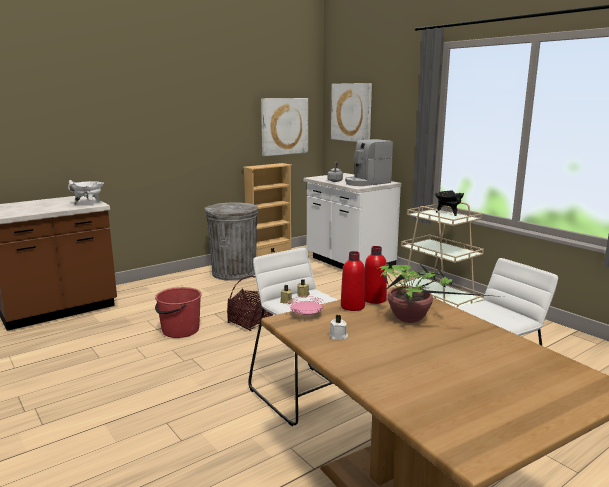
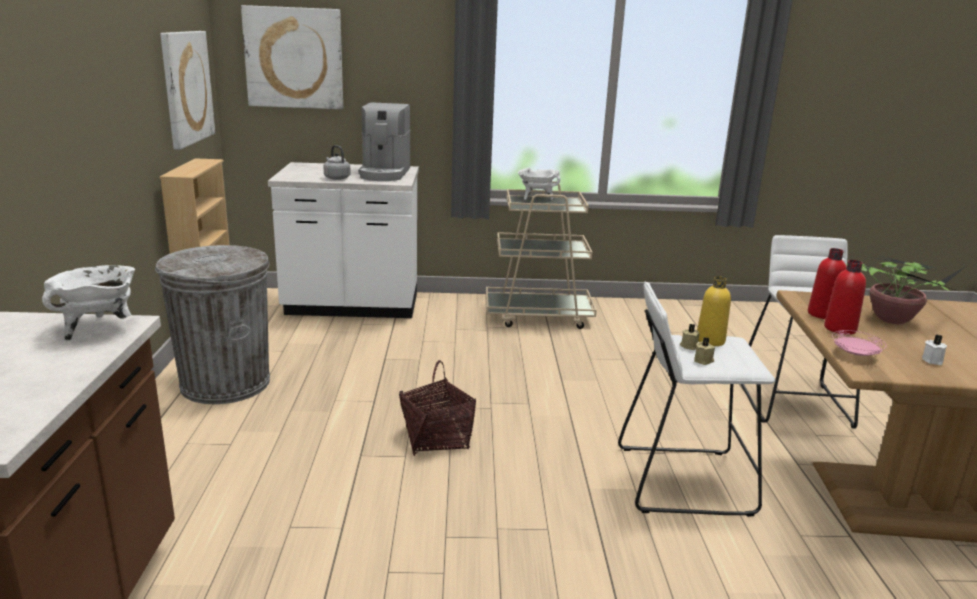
camera: 55 degrees left, 5 degrees up
red bucket [155,287,202,338] -> none
black cooking pot [435,190,464,216] -> white cooking pot [518,168,560,200]
none -> yellow bottle [697,276,731,346]

